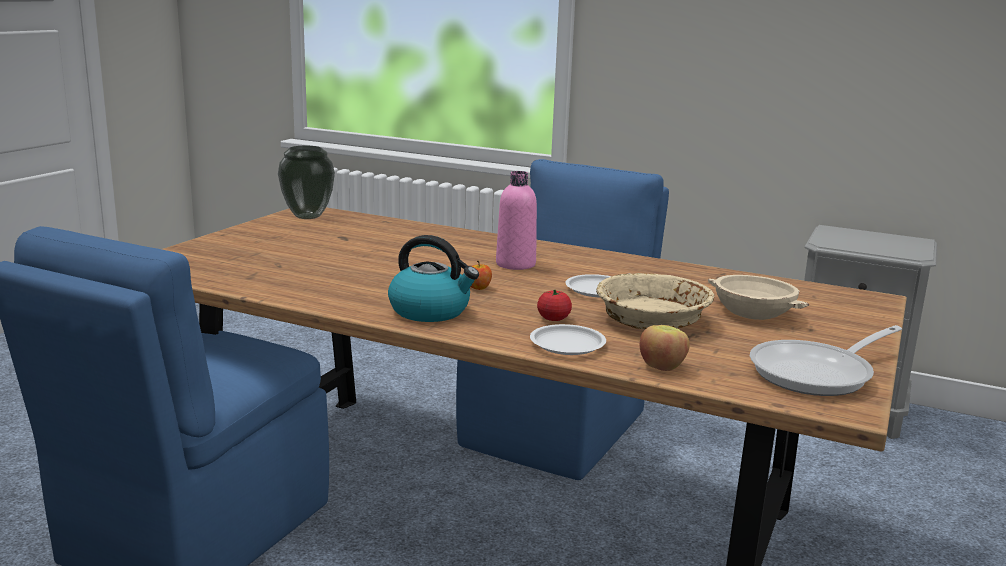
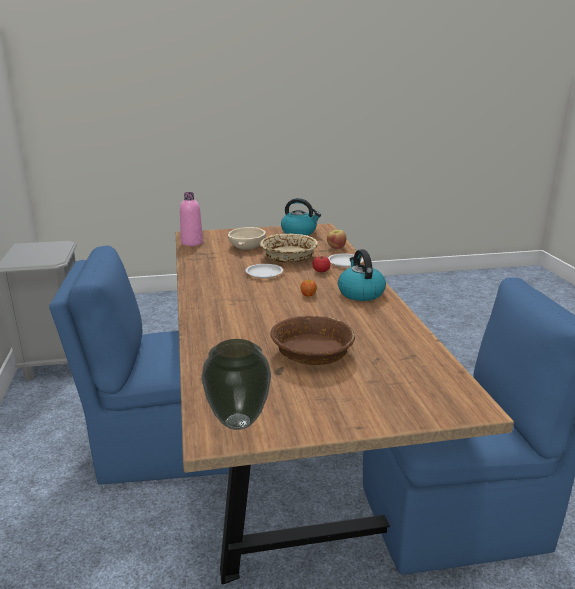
camera: 125 degrees left, 5 degrees up
pink bottle [496,171,537,270] -> pink bottle moved to [180,192,203,246]
frying pan [750,325,902,396] -> kettle [281,198,321,235]
none -> brown bowl [270,315,355,365]

